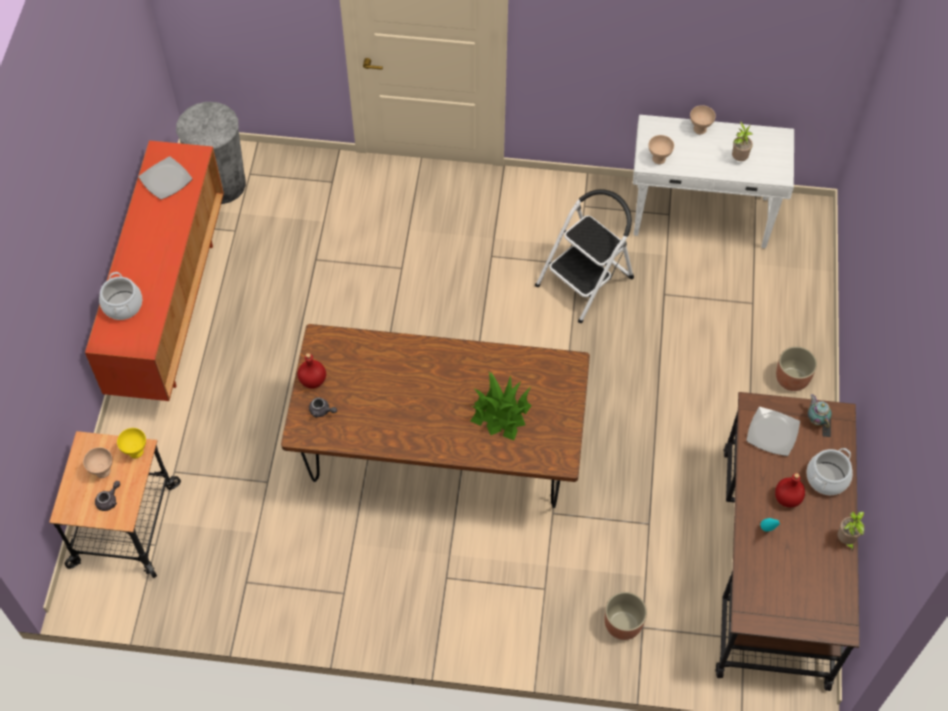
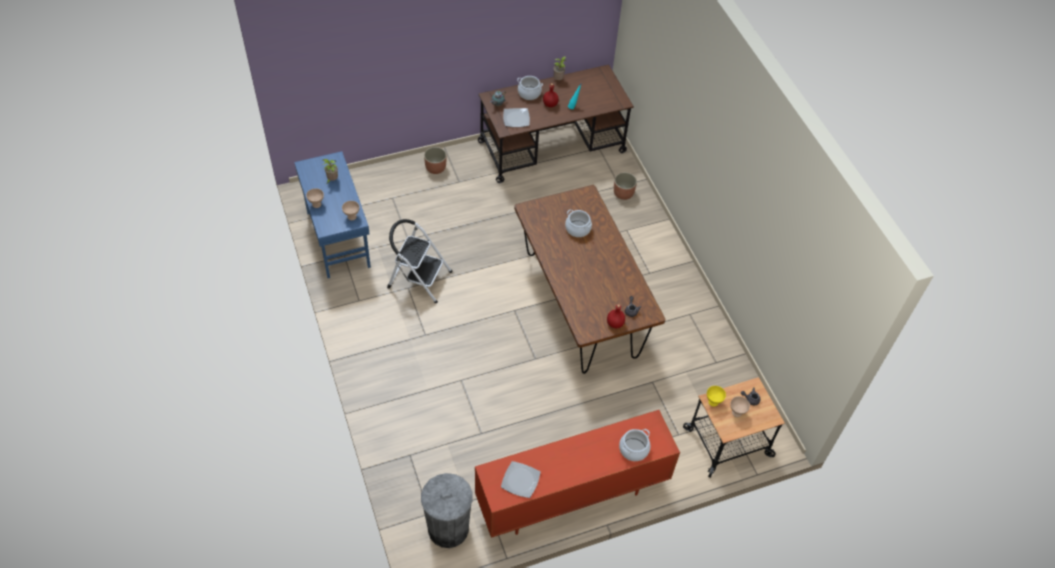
camera: 120 degrees left, 5 degrees down
potted plant [470,372,532,441] -> cooking pot [565,210,592,237]
white console table [633,115,794,248] -> blue console table [294,151,371,278]

